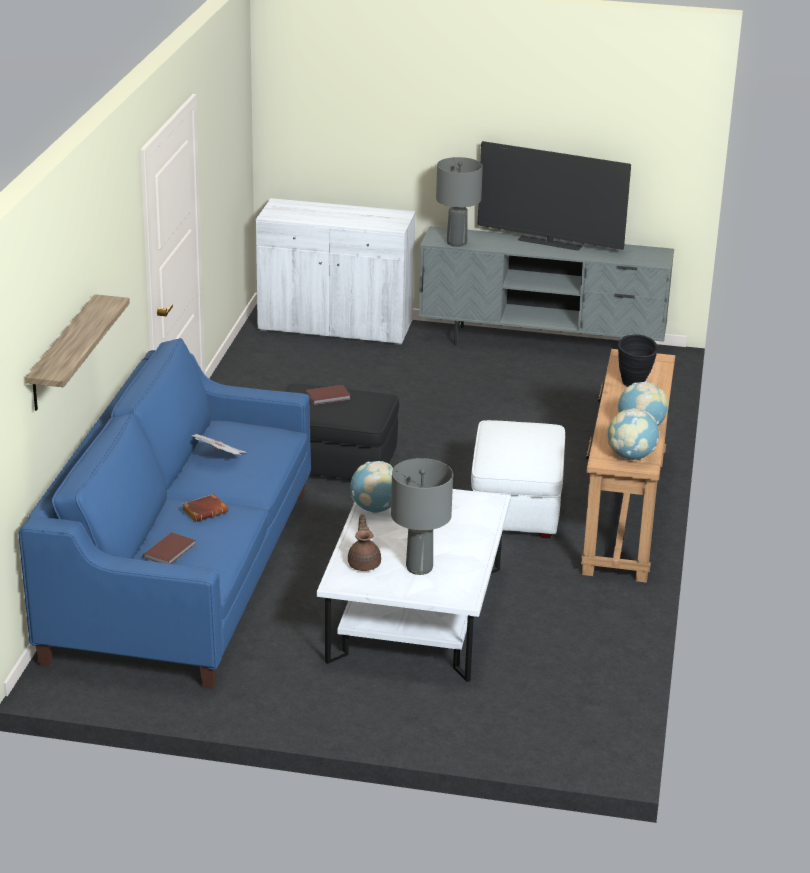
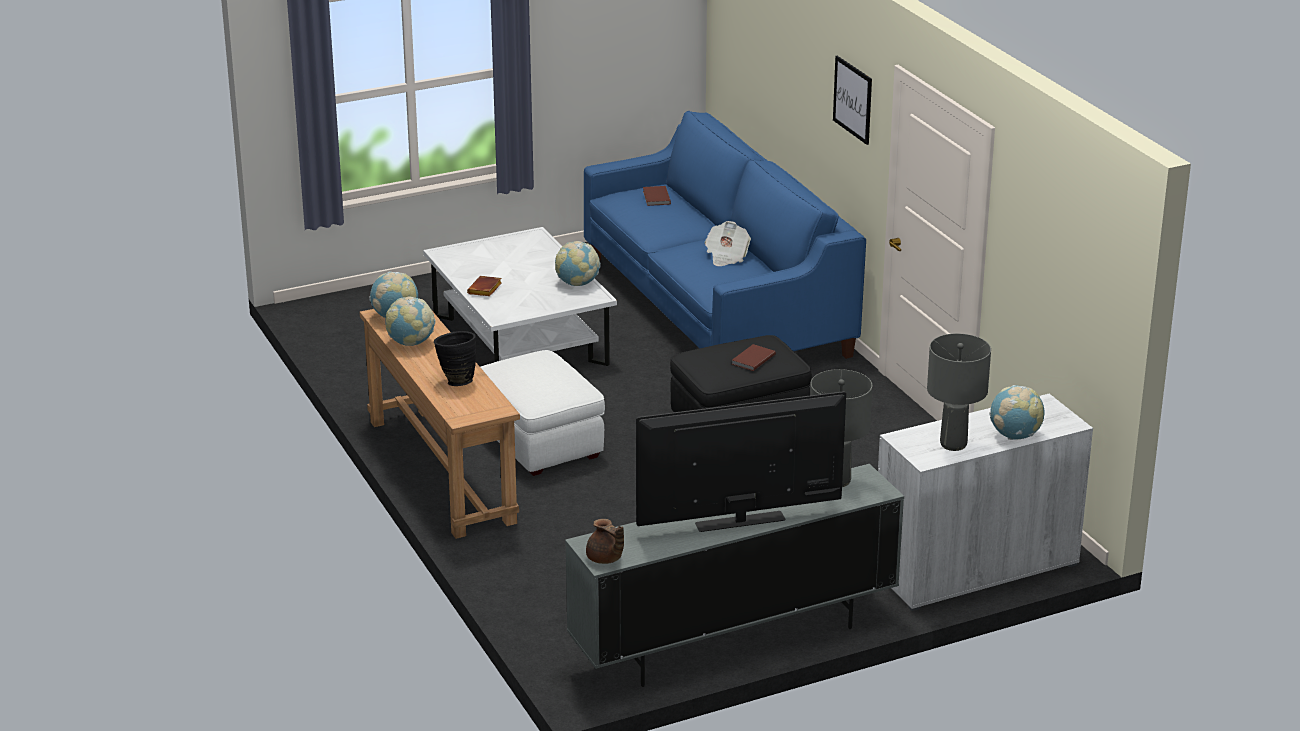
camera: 145 degrees right, 0 degrees up
shelf [25,294,130,411] -> none
brown book [182,494,228,522] -> brown book moved to [467,276,502,296]
brown teapot [348,513,381,571] -> brown teapot moved to [586,519,624,564]
grey table lamp [391,458,453,575] -> grey table lamp moved to [927,334,991,451]
none -> picture [833,56,872,145]
none -> globe [990,385,1045,440]

